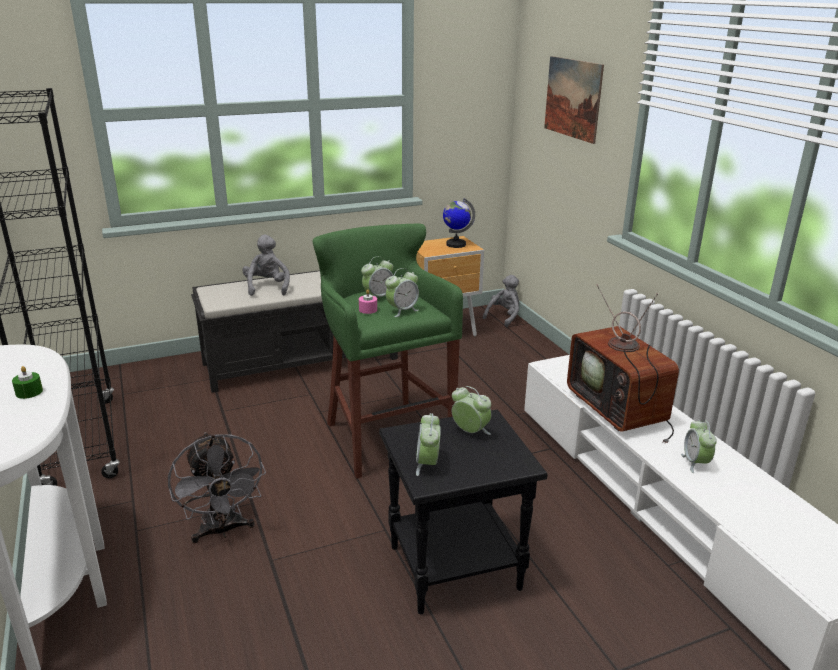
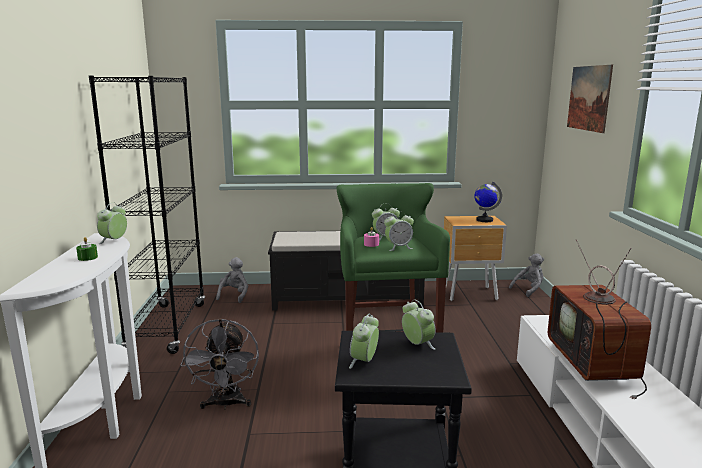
camera: 20 degrees right, 10 degrees down
grey plush toy [242,235,290,296] -> grey plush toy moved to [216,257,248,303]
alarm clock [681,420,717,473] -> alarm clock moved to [97,202,127,244]

